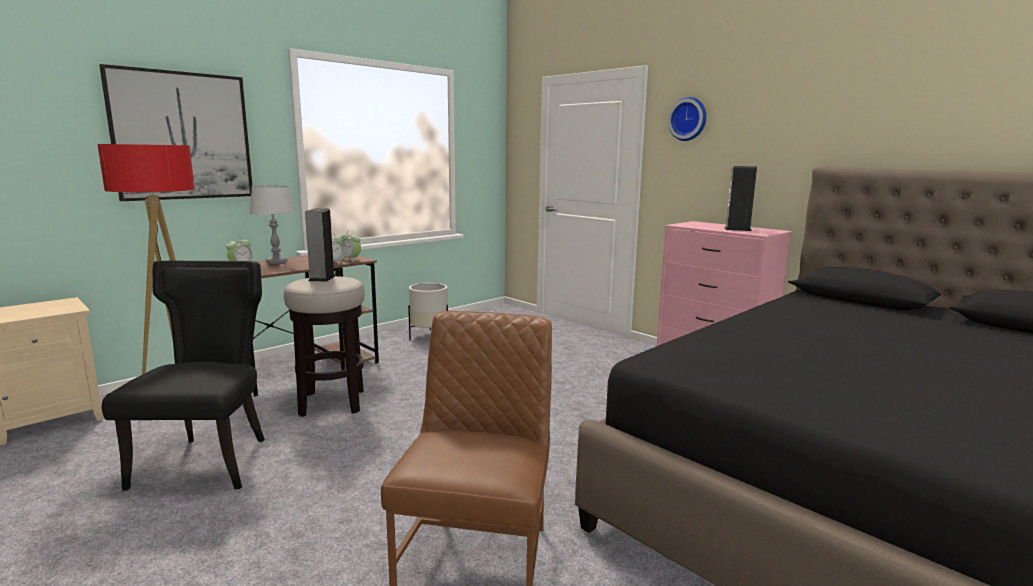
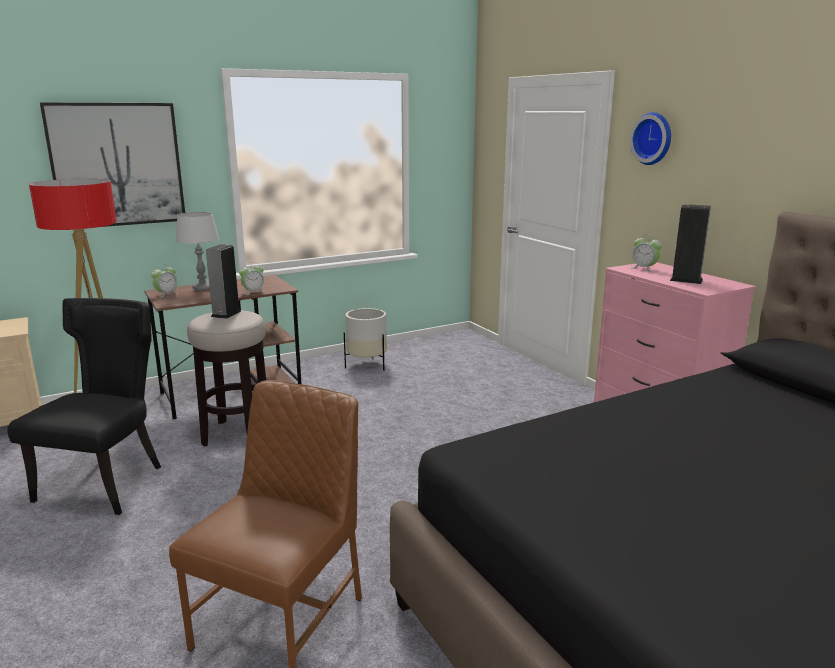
camera: 15 degrees right, 5 degrees up
alarm clock [340,231,361,262] -> alarm clock moved to [632,234,662,272]

